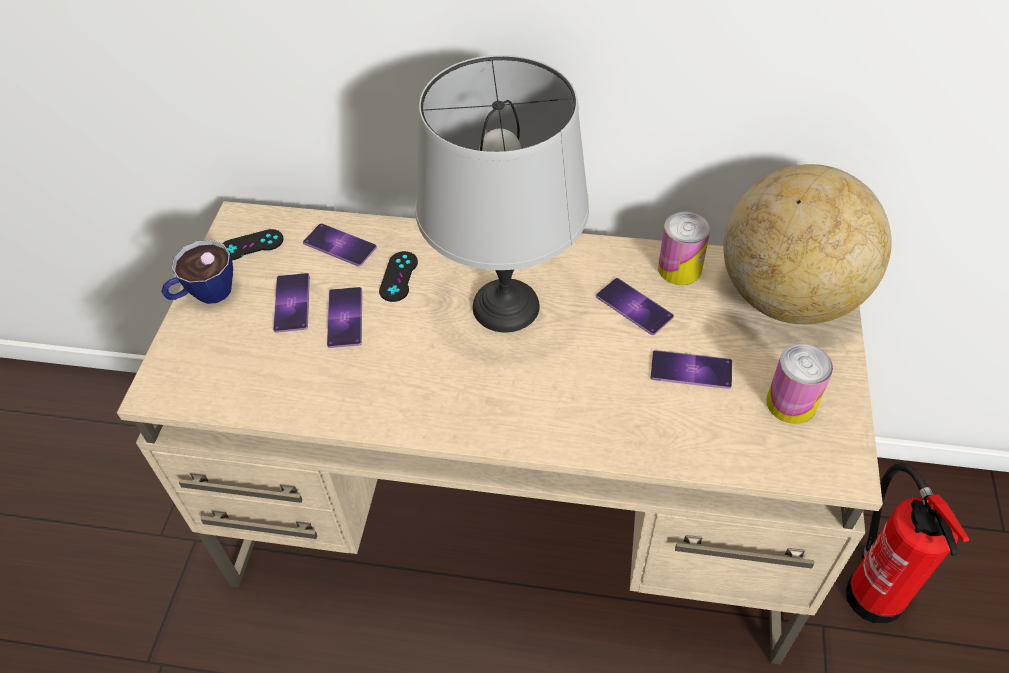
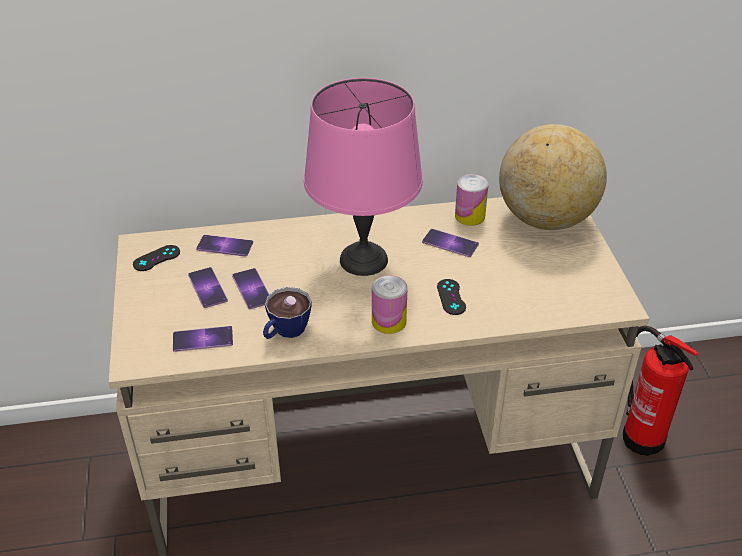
camera: 20 degrees left, 10 degrees down
cup [161,240,233,304] -> cup moved to [263,287,312,339]
black game controller [379,251,418,302] -> black game controller moved to [437,279,466,315]
grey table lamp [415,55,589,332] -> pink table lamp [304,78,423,276]
phone [650,350,732,389] -> phone moved to [173,326,233,352]
can [766,344,833,424] -> can moved to [372,275,408,334]

